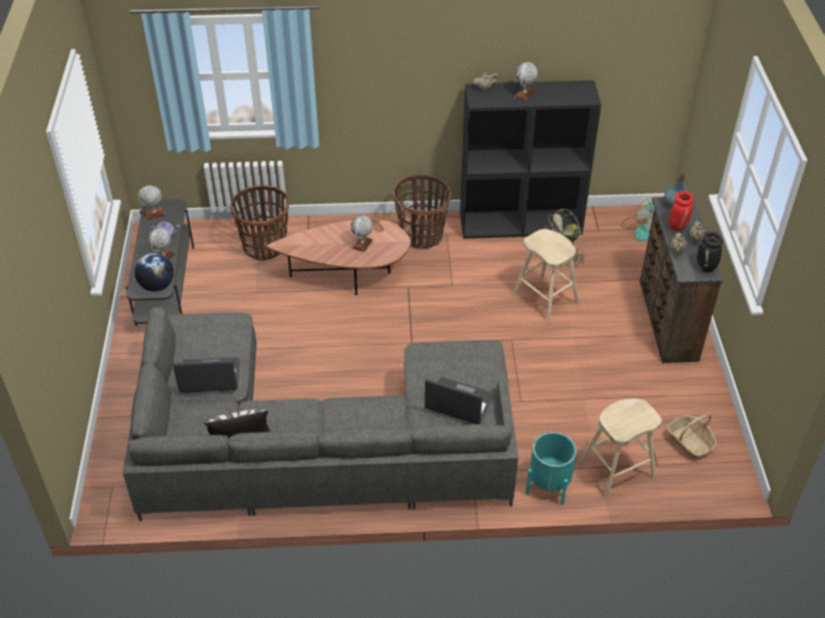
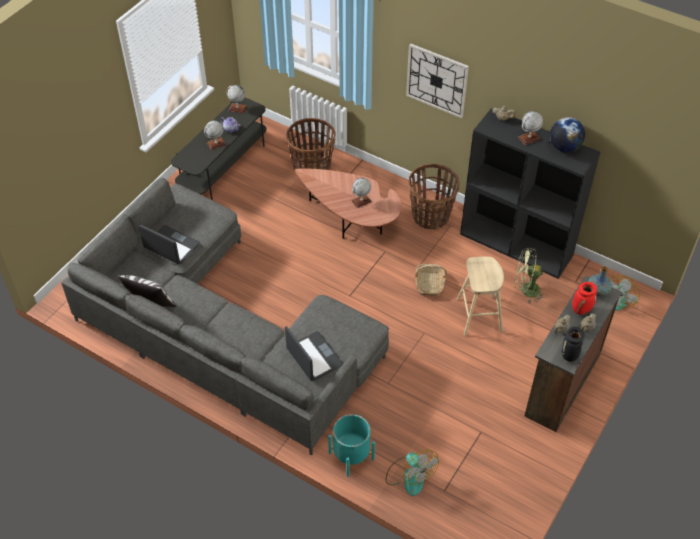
camera: 35 degrees right, 5 degrees up
globe [134,253,174,292] -> globe moved to [550,117,585,153]
beige stool [578,398,662,500] -> fan [386,449,439,496]
basket [667,414,717,459] -> basket moved to [415,264,447,296]
none -> wall clock [406,43,469,118]

